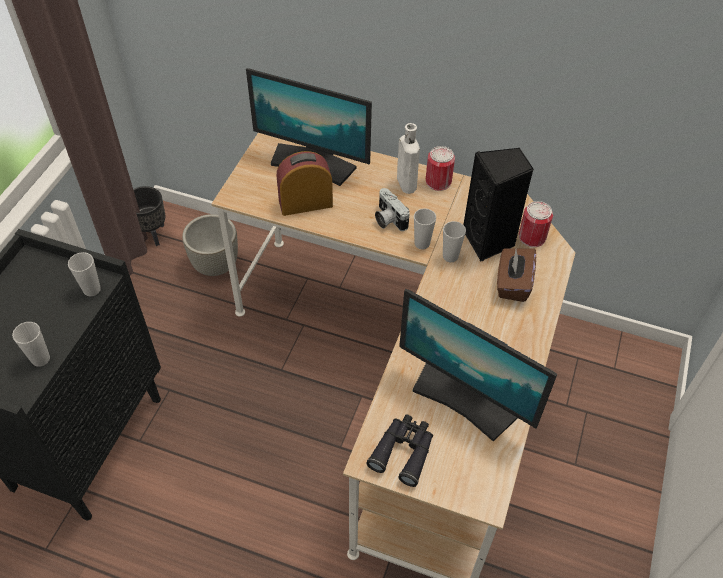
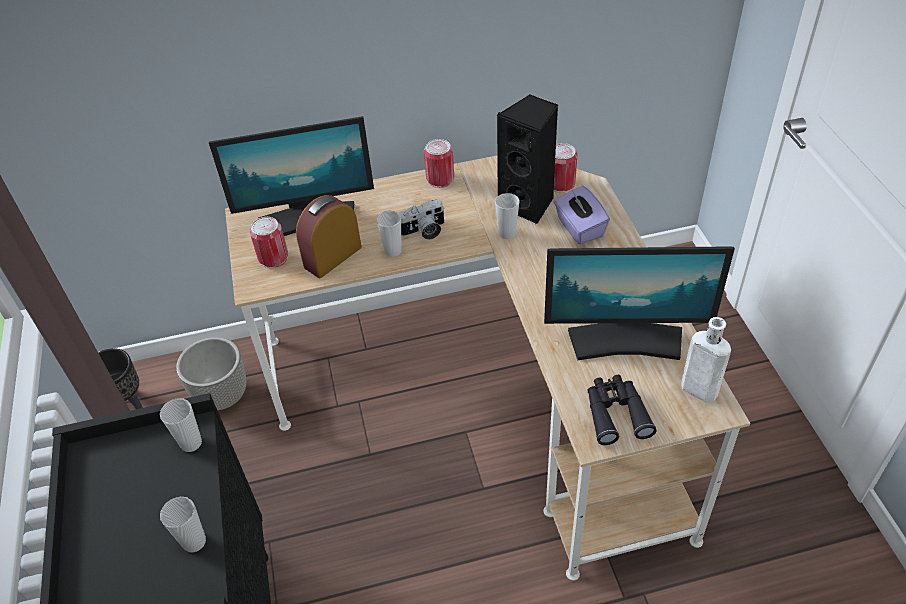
camera: 30 degrees left, 5 degrees down
camera [375,188,410,231] -> camera turned 45 degrees counterclockwise [399,199,445,240]
white bottle [397,123,420,194] -> white bottle moved to [681,317,731,403]
cup [414,208,436,249] -> cup moved to [376,211,402,257]
brown tissue box [497,249,536,302] -> purple tissue box [554,186,610,244]
none -> can [250,217,288,268]

